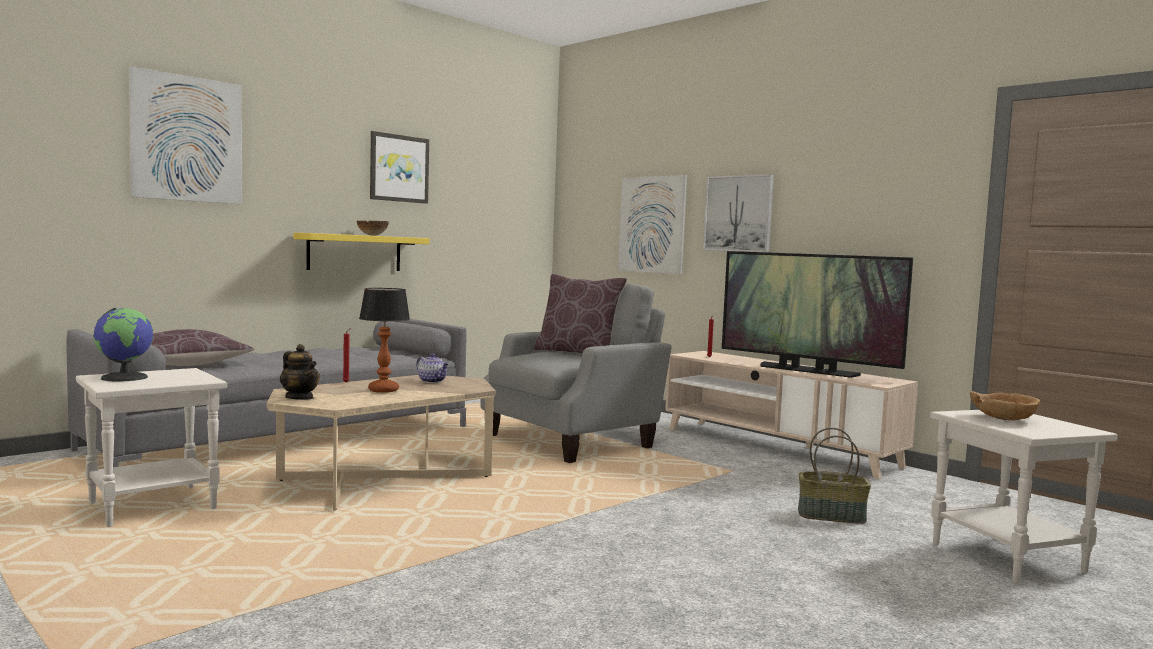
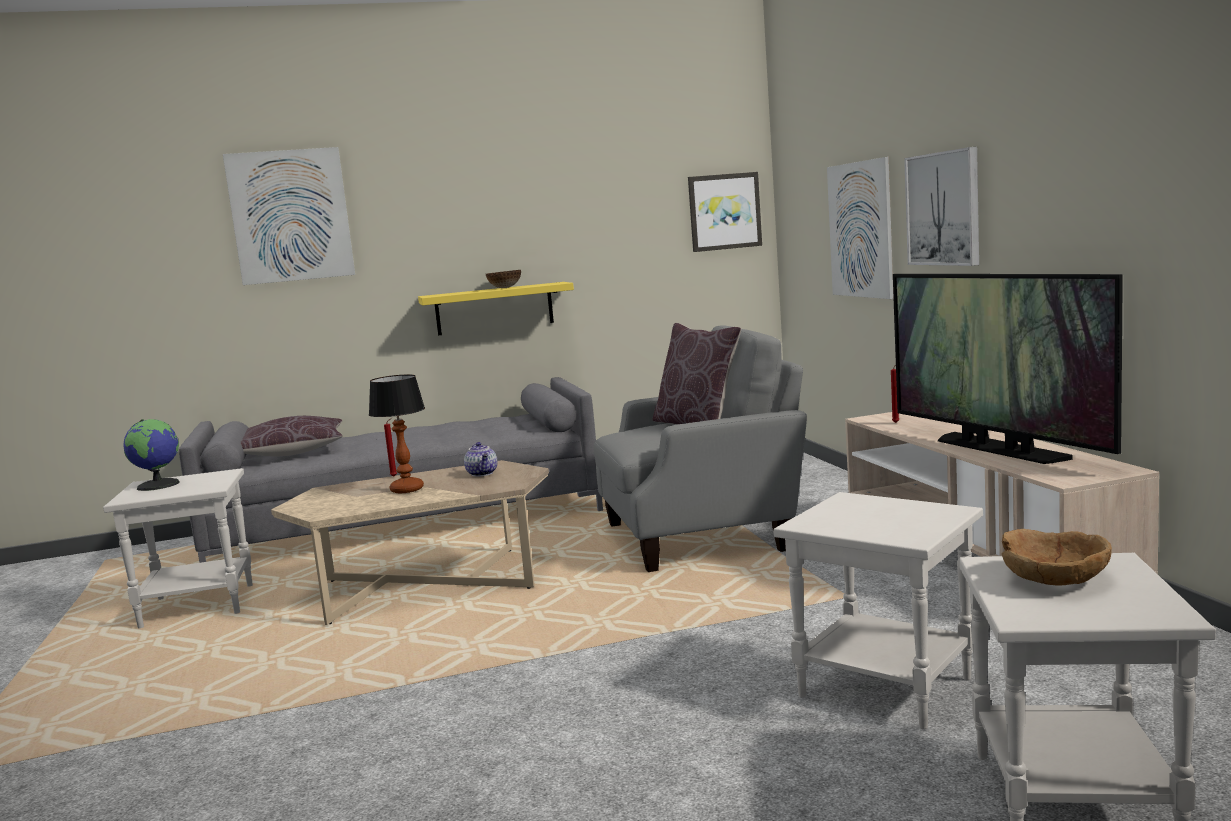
camera: 30 degrees right, 5 degrees up
teapot [280,344,320,400] -> none
picture [370,131,429,204] -> picture moved to [688,172,762,252]
basket [798,427,871,524] -> white side table [773,492,983,730]

